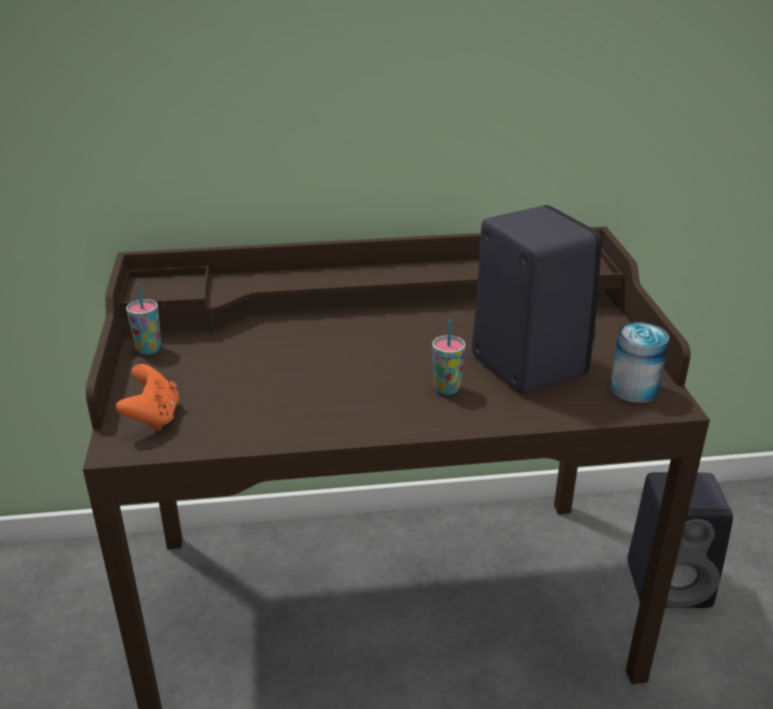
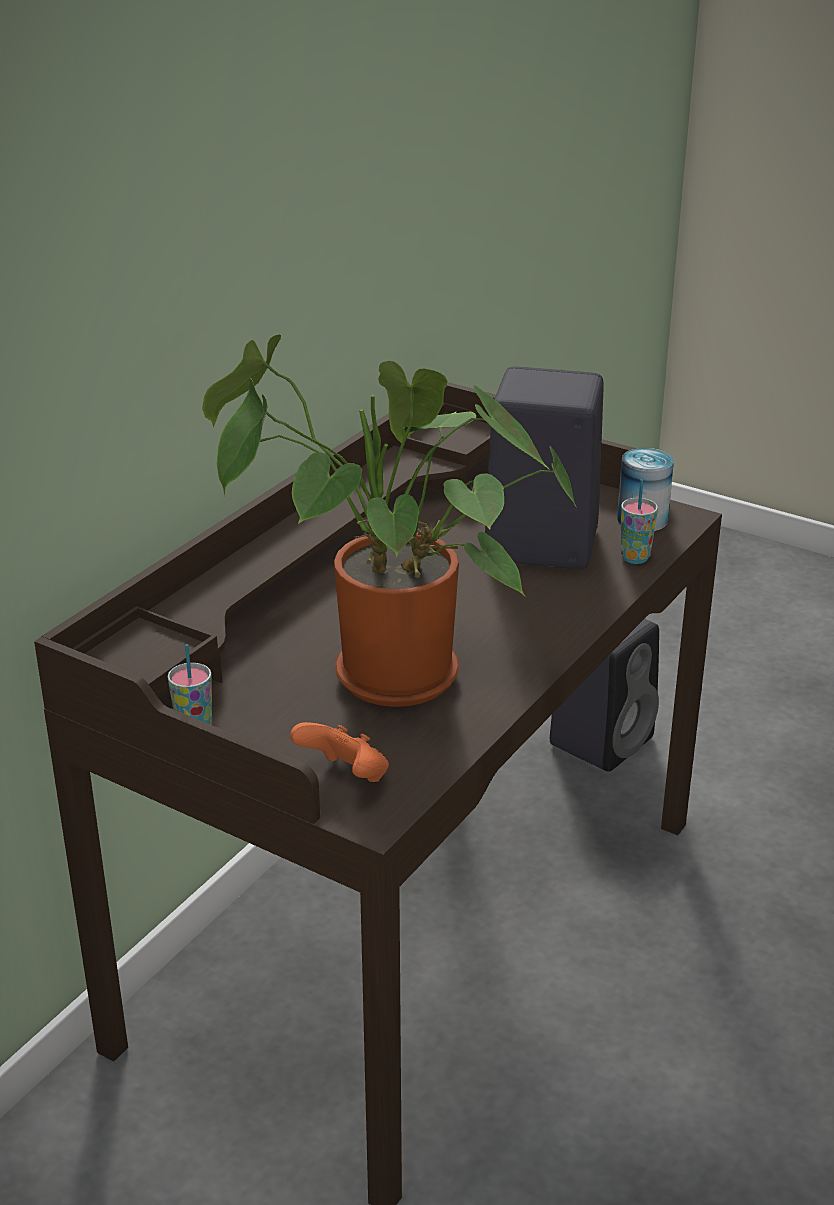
camera: 50 degrees left, 0 degrees up
cup [432,320,466,395] -> cup moved to [621,479,658,564]
none -> potted plant [202,334,577,707]

